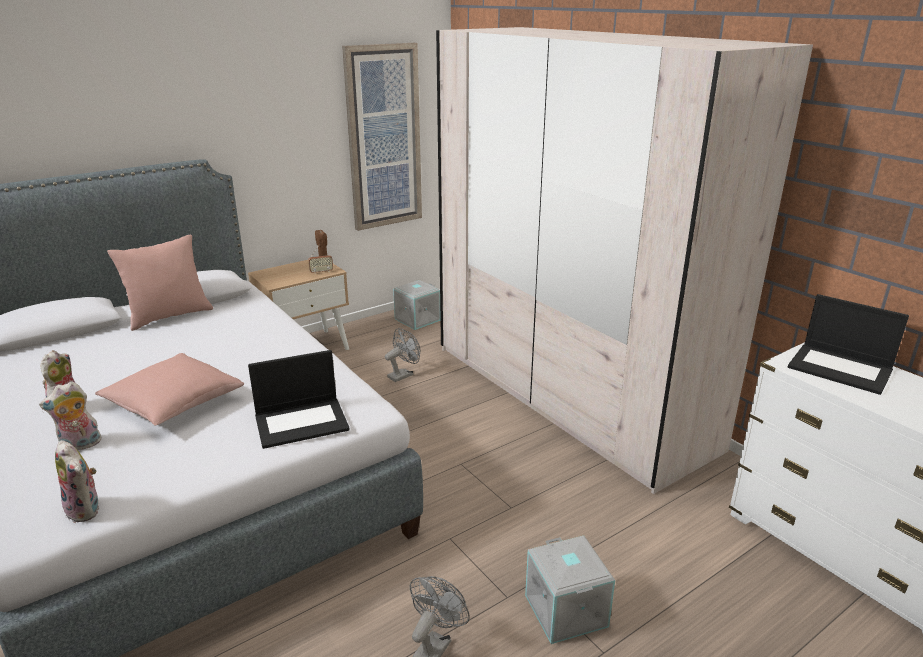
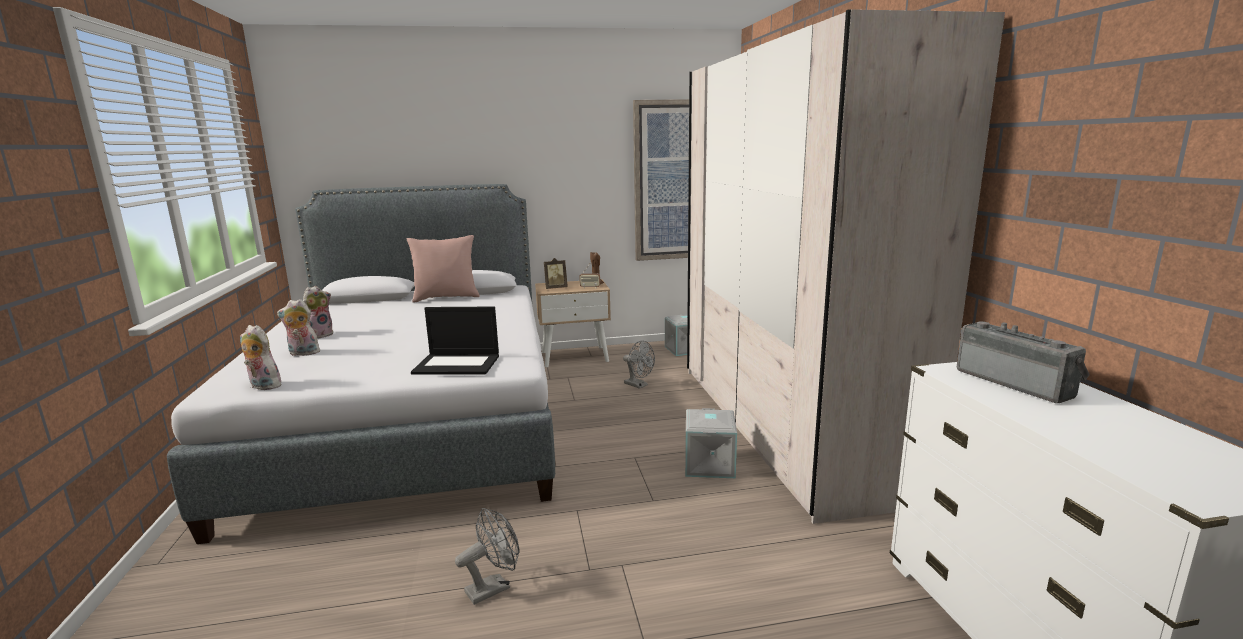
camera: 25 degrees right, 10 degrees down
plush toy [55,440,99,523] -> plush toy turned 135 degrees clockwise [240,325,282,390]
pink pillow [95,353,244,426] -> none
grey fan [385,328,420,382] -> grey fan turned 60 degrees clockwise [623,341,655,389]
grey storage box [525,536,615,644] -> grey storage box moved to [685,408,737,478]
laptop [788,294,909,395] -> radio [957,321,1090,403]
none -> picture frame [544,258,568,289]

